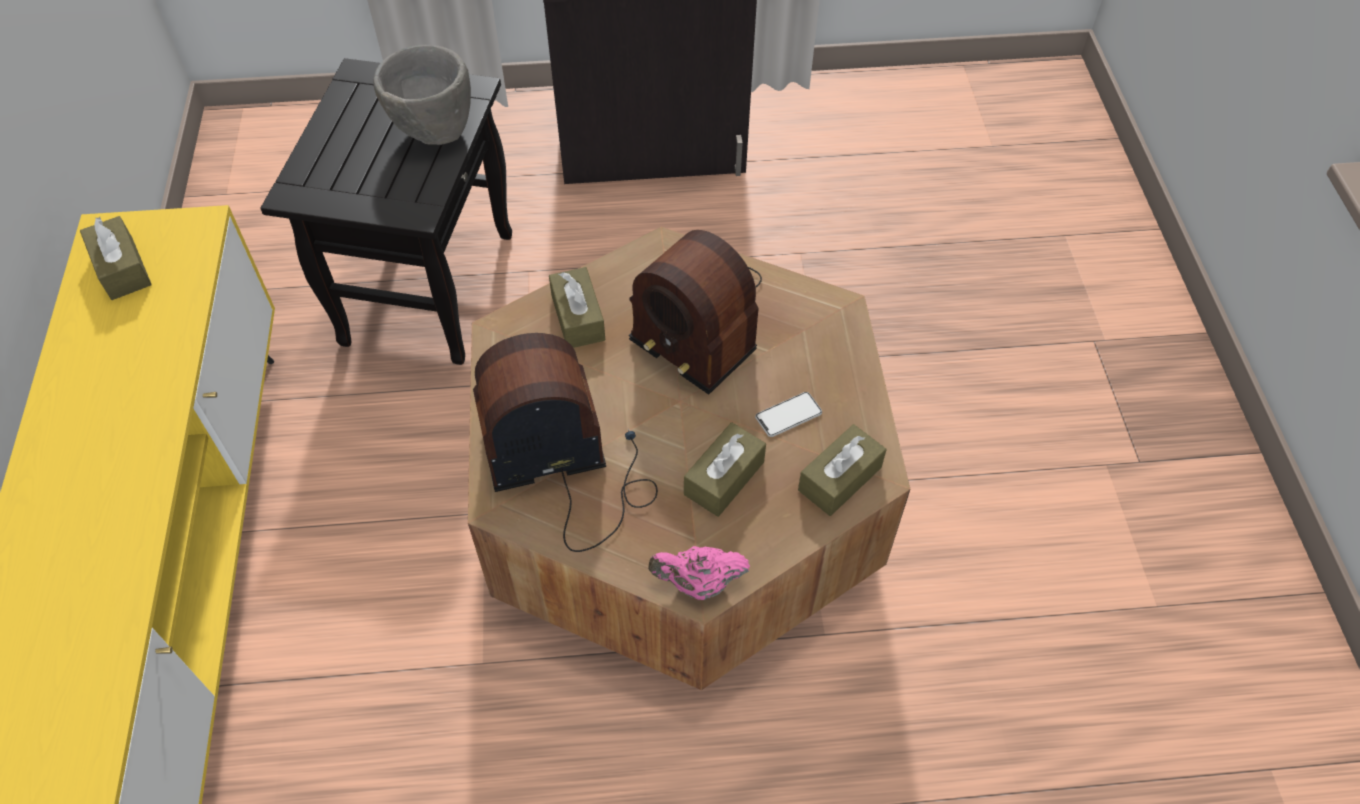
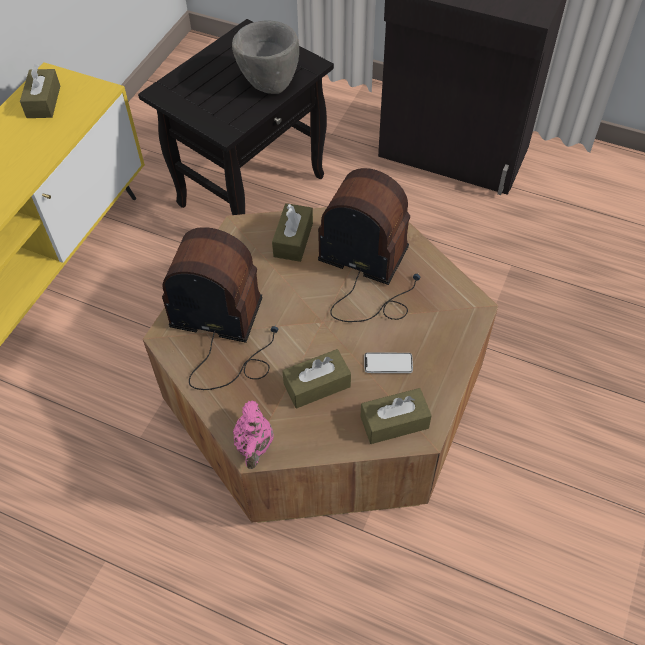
camera: 30 degrees right, 0 degrees up
radio [629,230,762,395] -> radio turned 135 degrees clockwise [318,168,420,322]
pink teapot [648,546,750,600] -> pink teapot turned 120 degrees counterclockwise [233,401,274,469]

